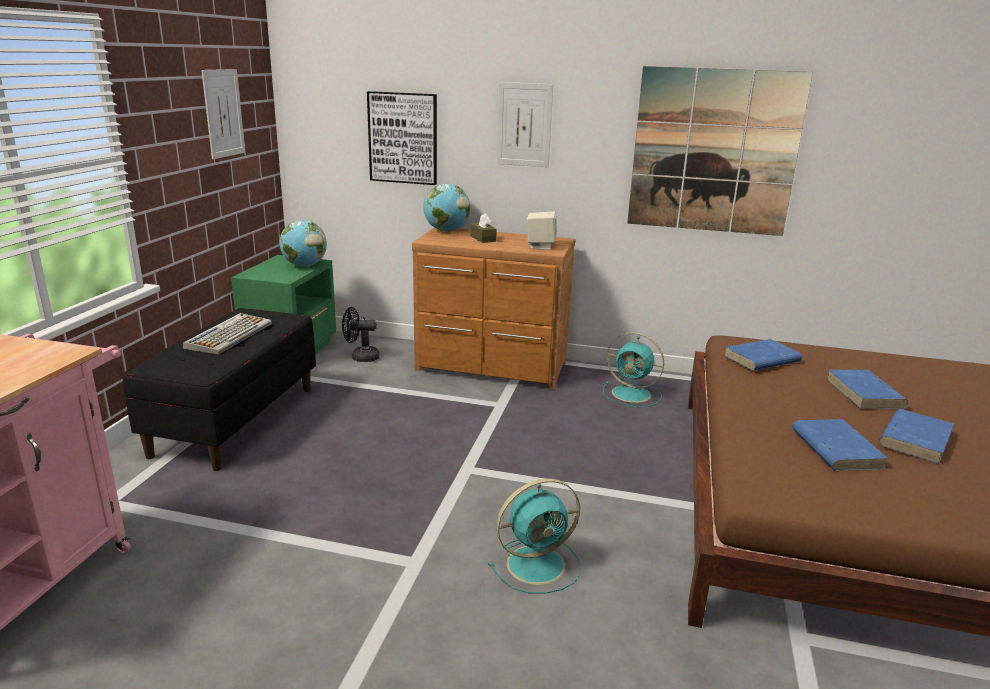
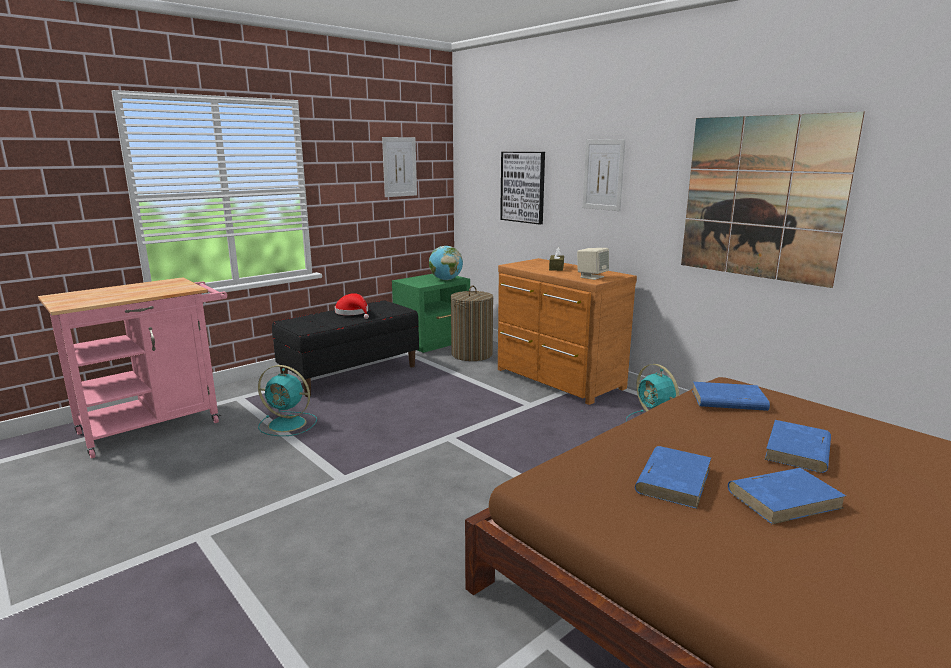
camera: 35 degrees right, 5 degrees down
keyboard [183,313,272,355] -> red hat [335,293,369,319]
black fan [342,307,379,362] -> laundry basket [450,286,493,361]
globe [423,183,470,232] -> none
turquoise fan [488,478,581,594] -> turquoise fan moved to [258,365,317,436]

